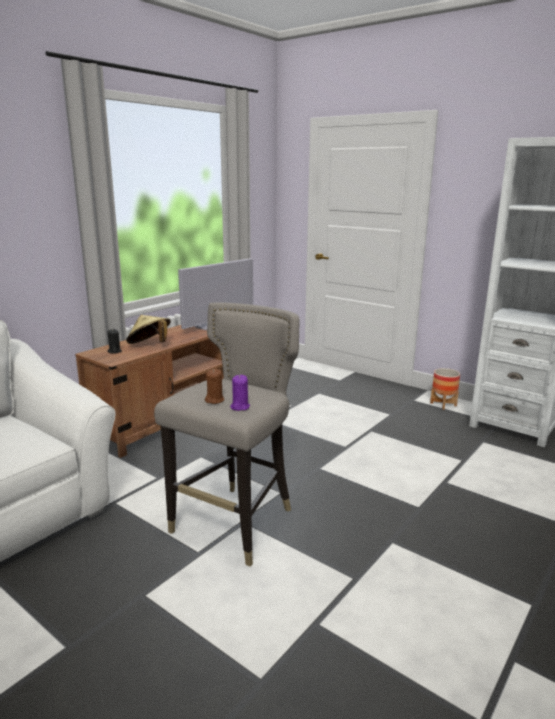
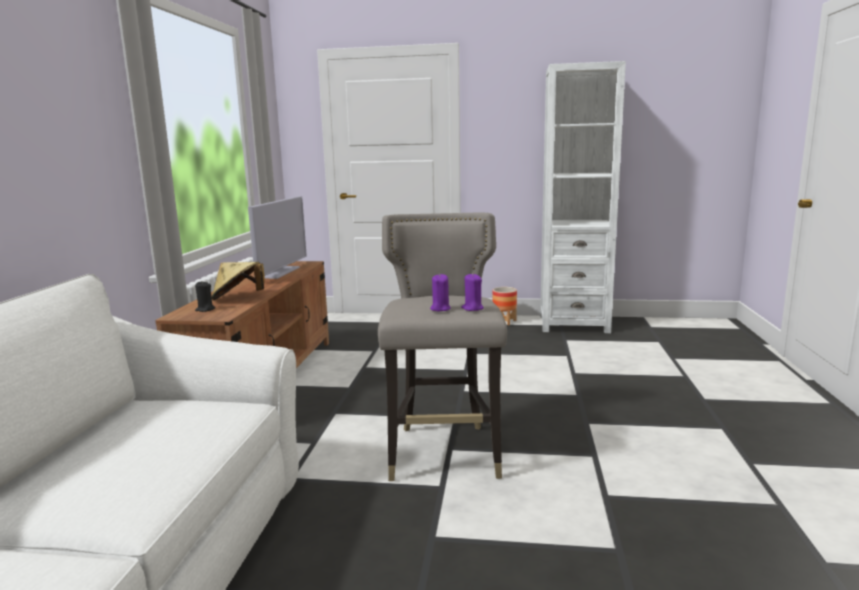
camera: 30 degrees left, 5 degrees down
brown candle [205,369,225,404] -> purple candle [430,274,451,311]

